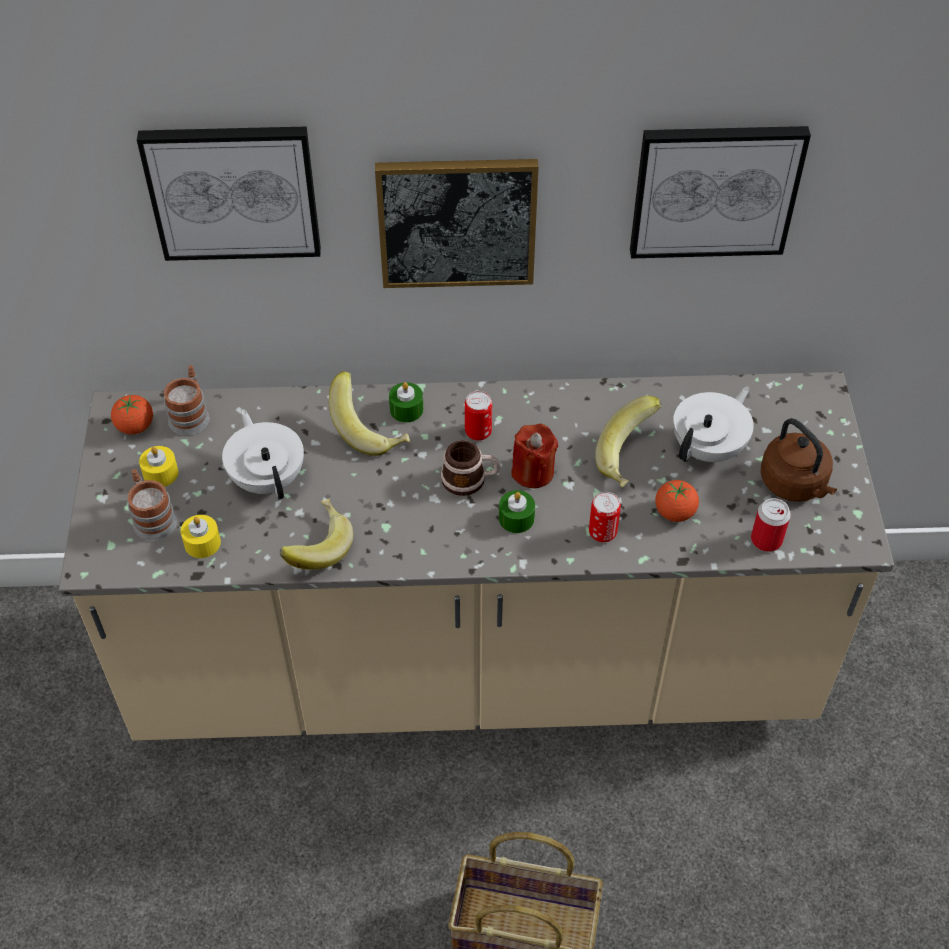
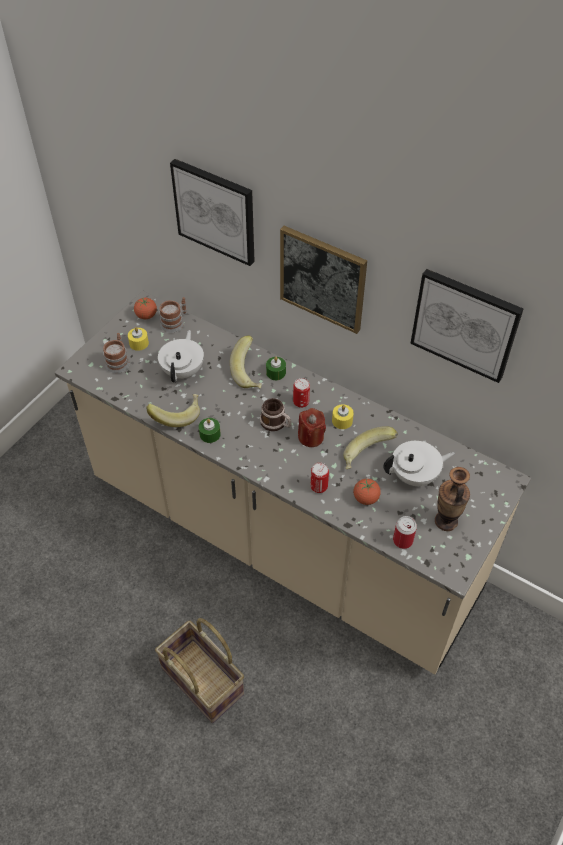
camera: 35 degrees right, 0 degrees up
yellow candle [181,515,221,558] -> yellow candle moved to [332,404,354,429]
green candle [499,490,535,533] -> green candle moved to [199,418,221,443]
brown kettle [761,418,837,502] -> vase [435,467,470,531]

